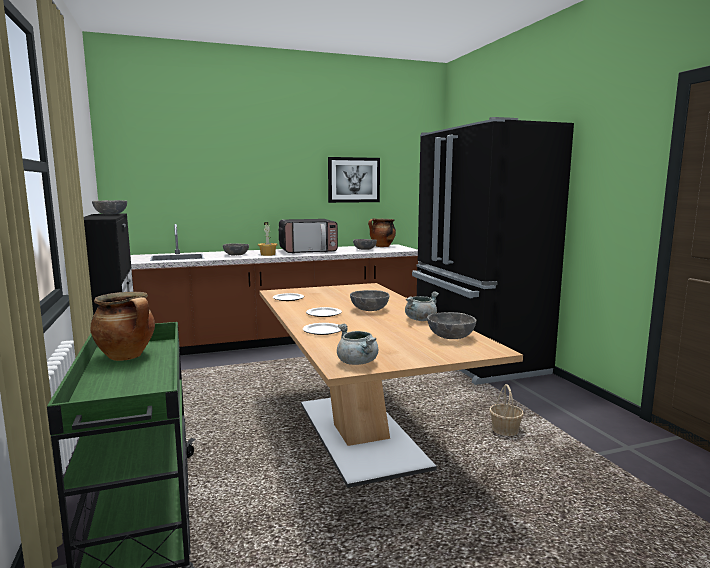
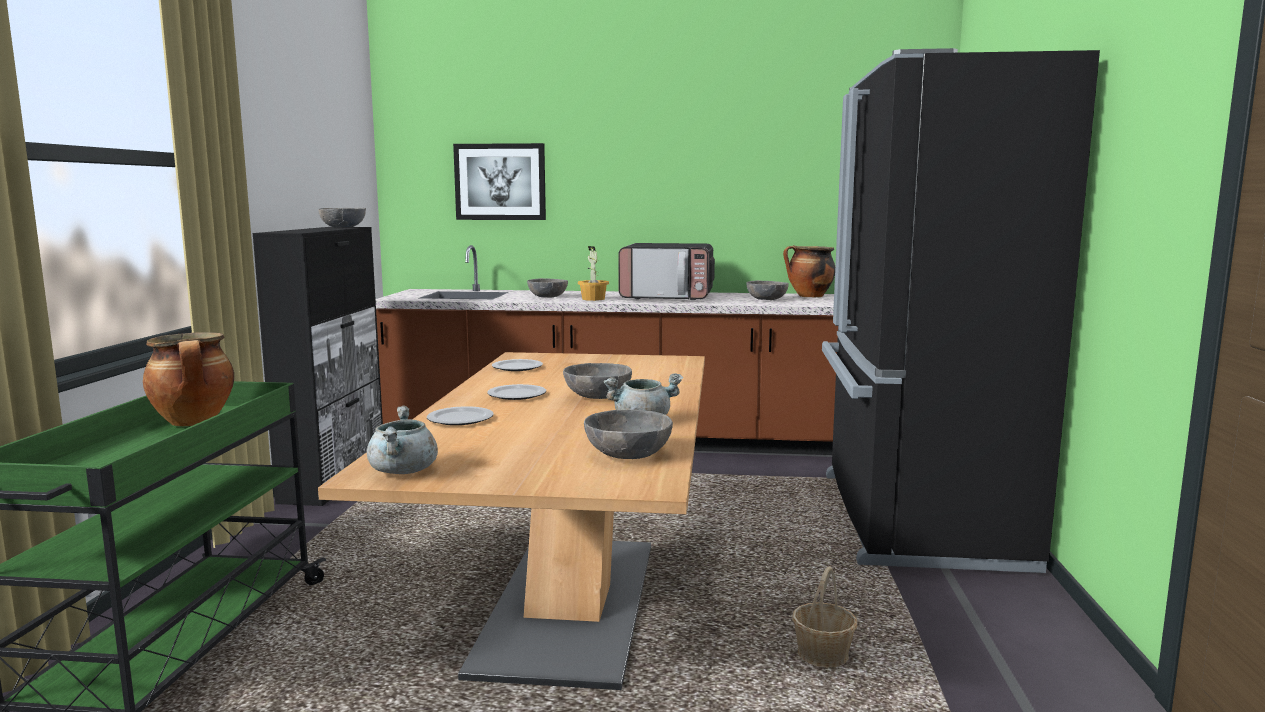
camera: 25 degrees right, 0 degrees up
picture [328,157,380,203] -> picture moved to [453,143,546,220]

